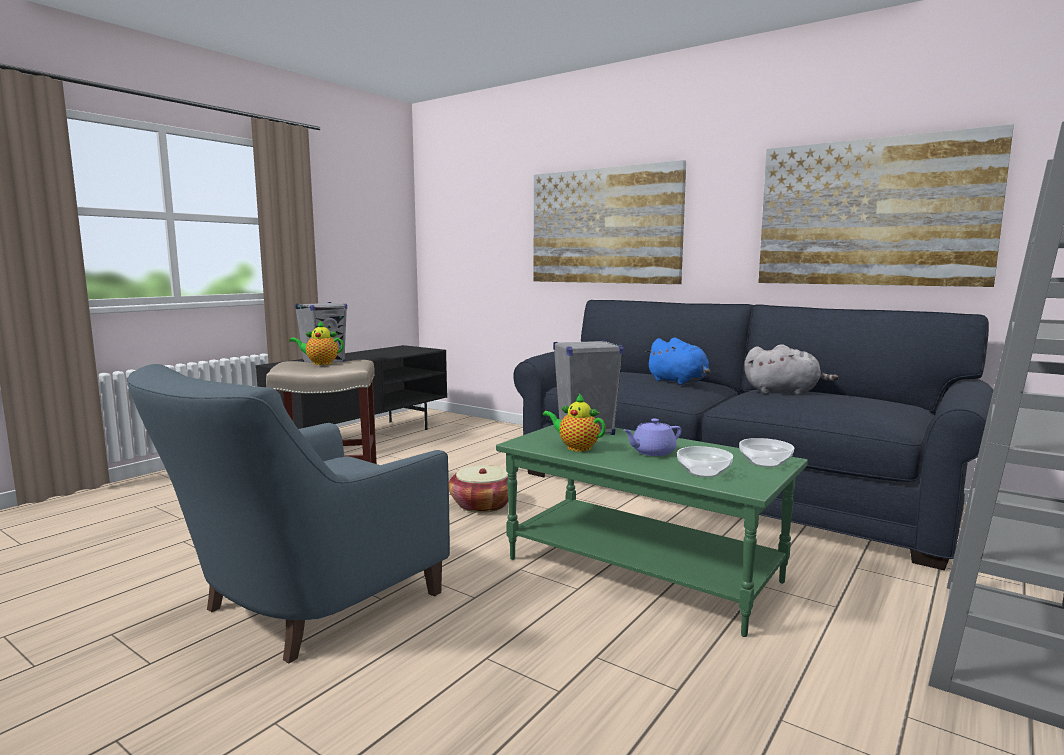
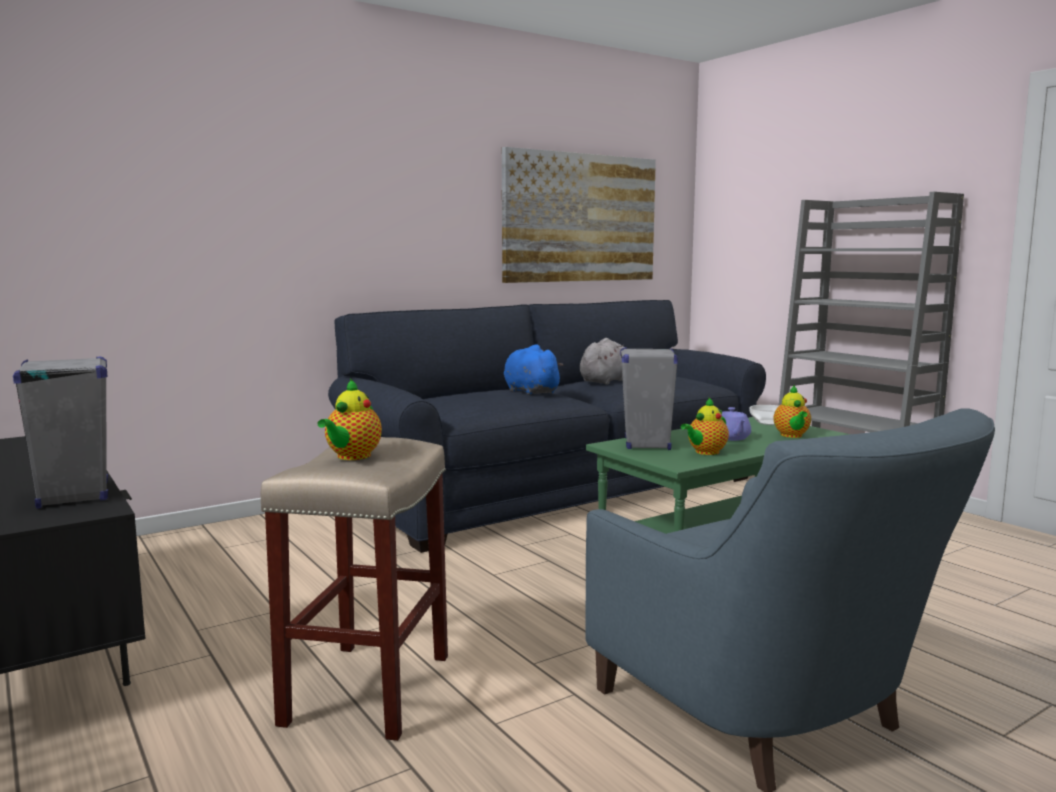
camera: 70 degrees left, 0 degrees up
basket [449,465,508,513] -> none
picture [534,160,686,284] -> none
blue plush toy [646,337,710,385] -> blue plush toy turned 105 degrees counterclockwise [504,344,564,395]
bowl [677,446,733,477] -> teapot [774,385,811,438]

